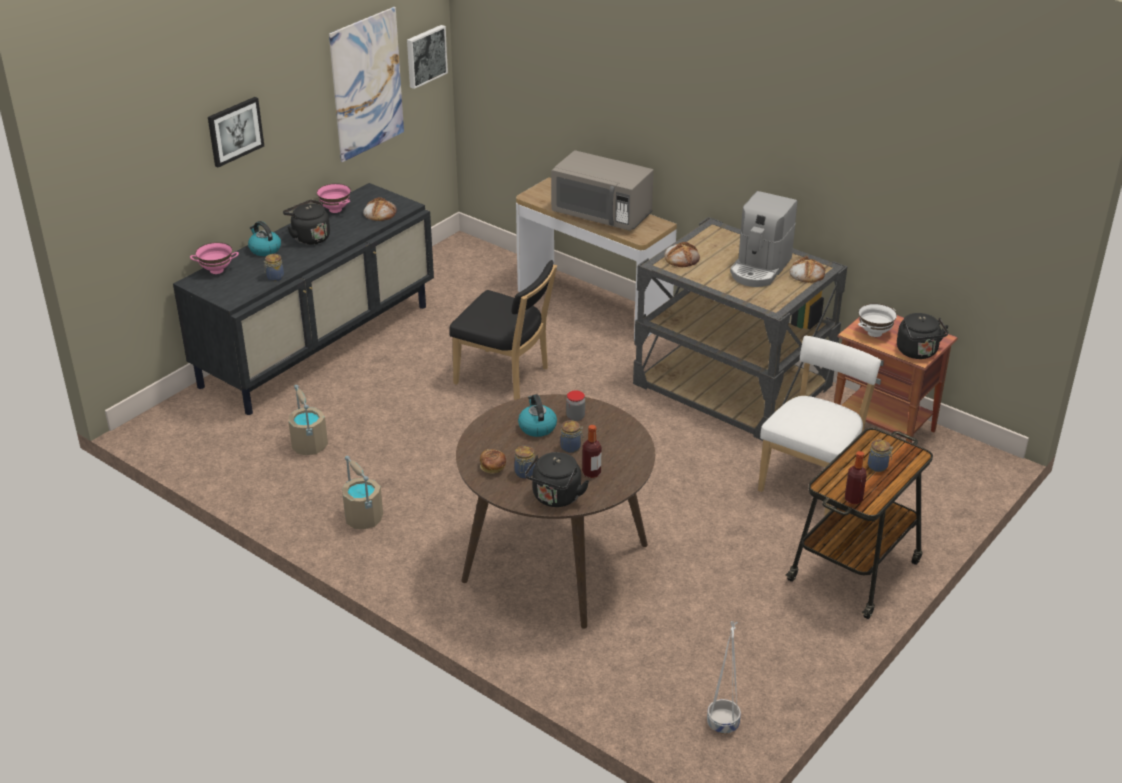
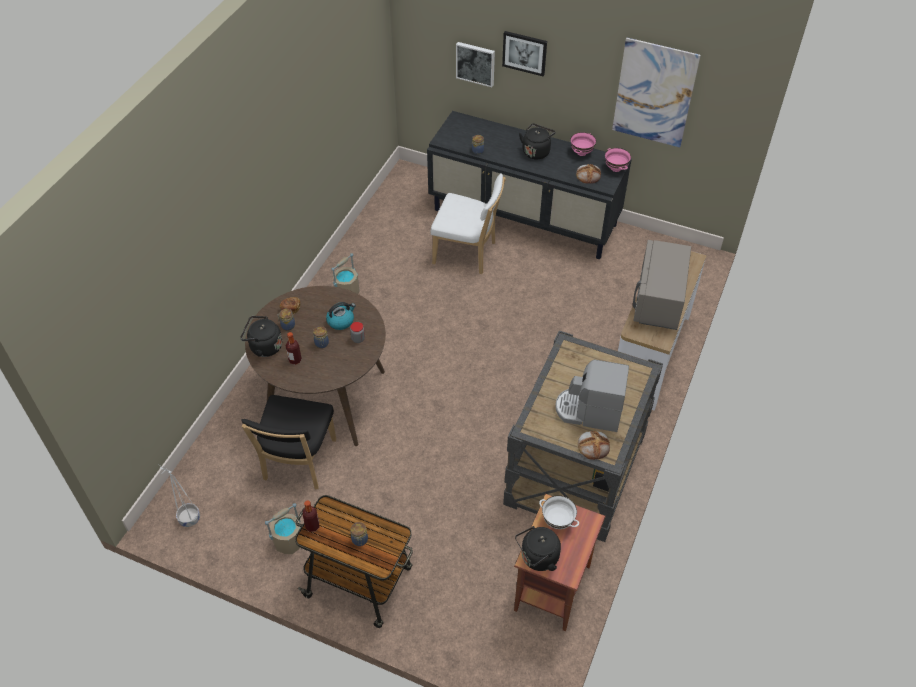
camera: 75 degrees right, 15 degrees up
pink bowl [190,242,239,274] -> pink bowl moved to [605,148,631,172]
kettle [248,221,281,256] -> none
beige bucket [288,385,328,455] -> beige bucket moved to [265,503,303,554]
picture [407,25,448,89] -> picture moved to [456,42,495,87]
black chair [449,260,557,400] -> black chair moved to [241,395,336,490]
bread [664,242,700,267] -> none
white chair [758,336,881,516] -> white chair moved to [431,173,506,274]

